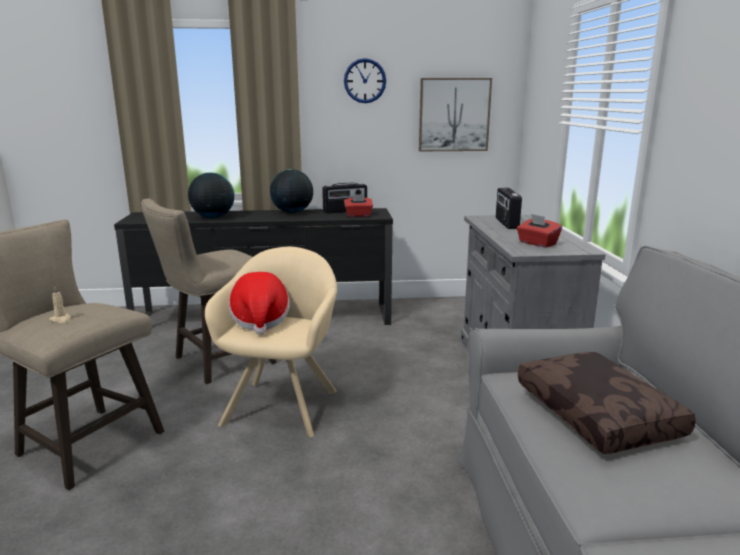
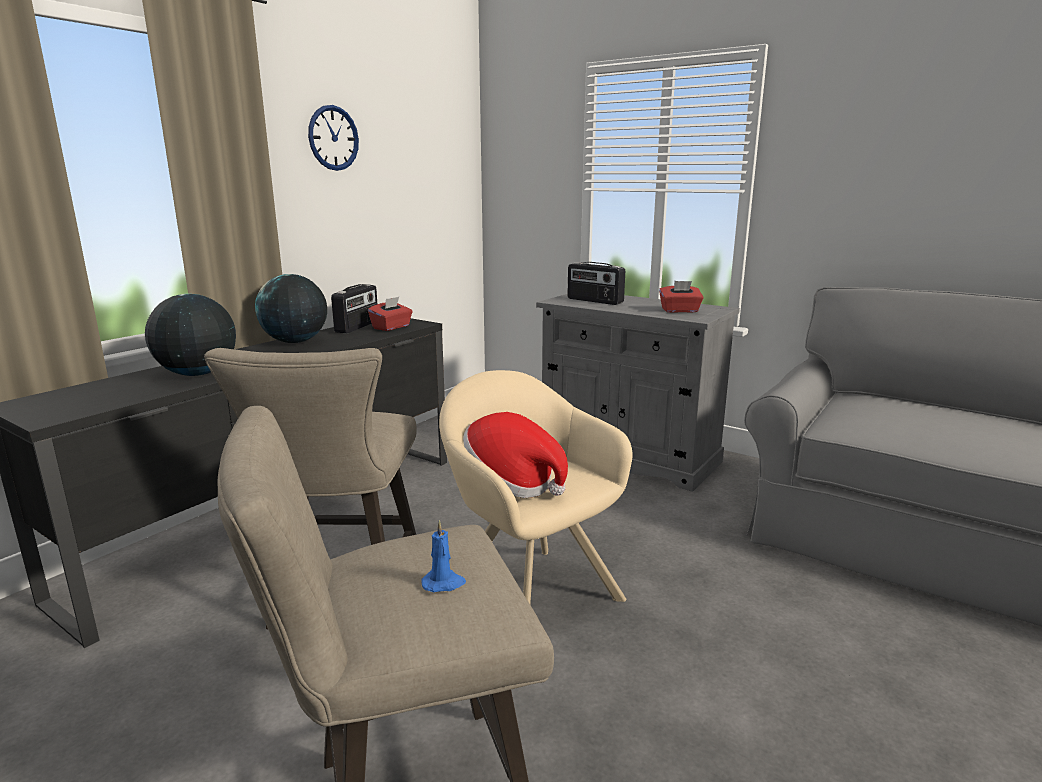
camera: 50 degrees left, 0 degrees up
beige candle [49,287,71,323] -> blue candle [422,520,466,592]
picture [419,78,492,151] -> none
brown pillow [518,352,696,454] -> none

